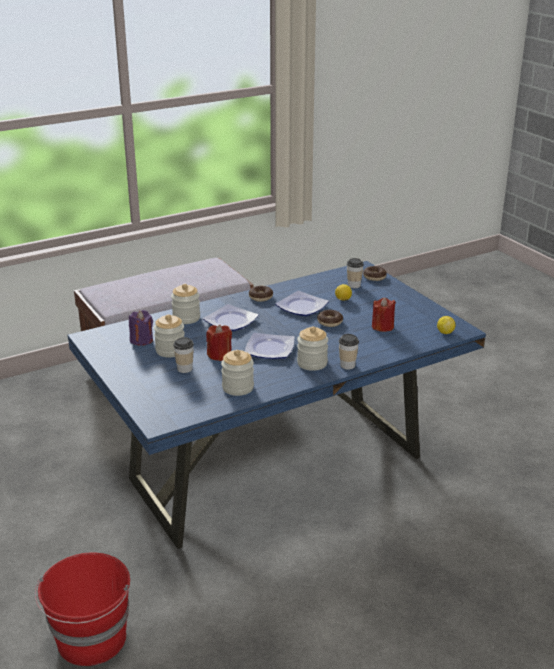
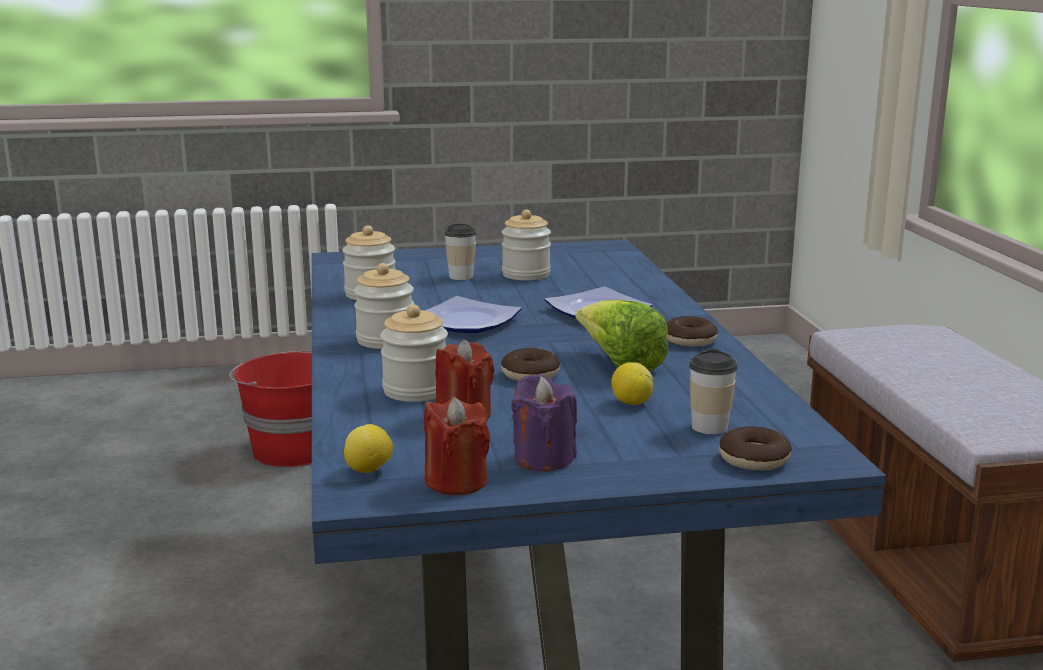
camera: 110 degrees right, 10 degrees down
purple candle [129,310,153,345] -> purple candle moved to [511,374,577,471]
jar [171,284,200,324] -> jar moved to [380,304,448,402]
red candle [206,325,232,361] -> red candle moved to [424,397,490,495]
plate [275,291,329,316] -> lettuce [575,300,668,372]
cup [339,334,359,369] -> none

